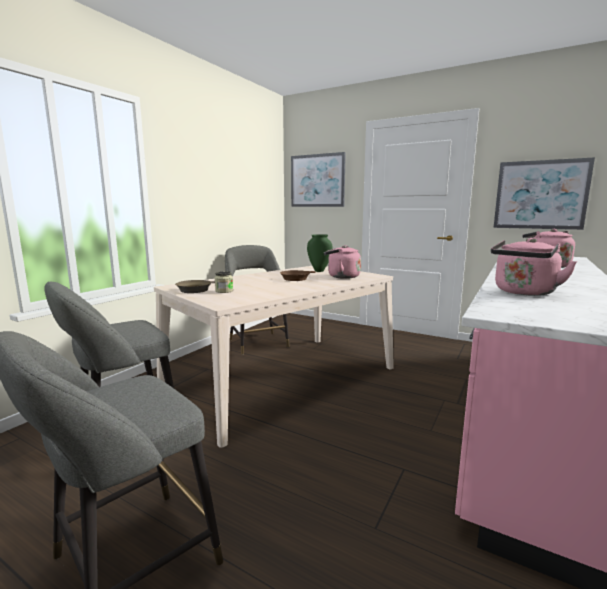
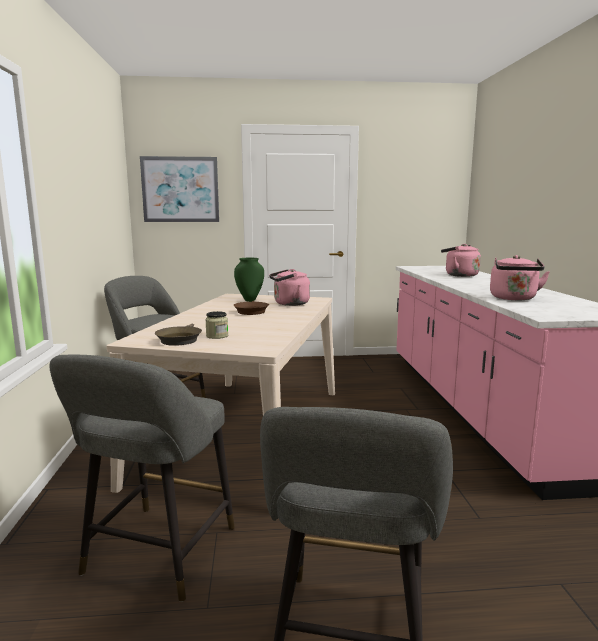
camera: 35 degrees left, 0 degrees up
picture [494,157,595,230] -> none

